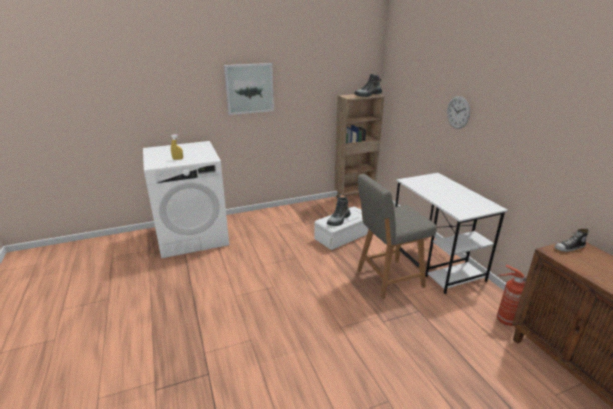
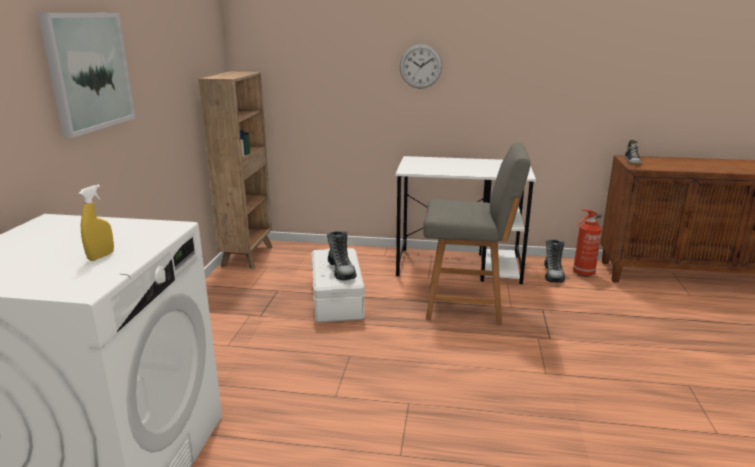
camera: 60 degrees left, 5 degrees down
boot [354,74,383,97] -> boot moved to [544,239,565,283]
grey chair [357,174,437,299] -> grey chair turned 90 degrees counterclockwise [423,142,531,325]

